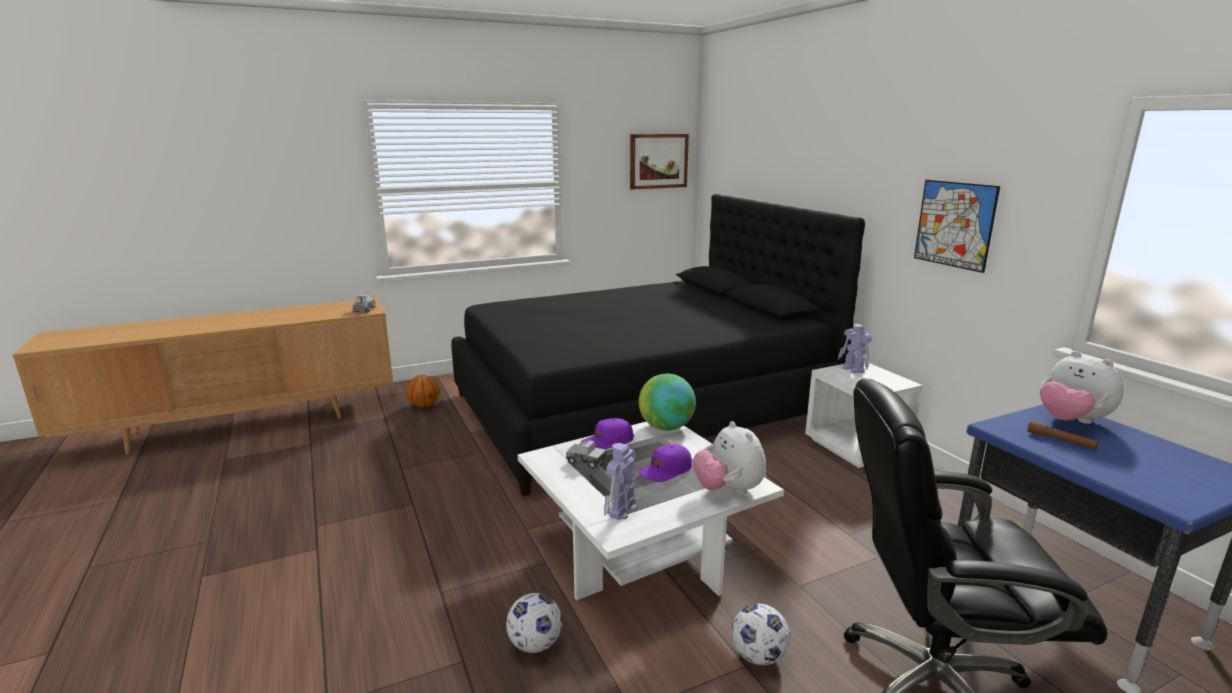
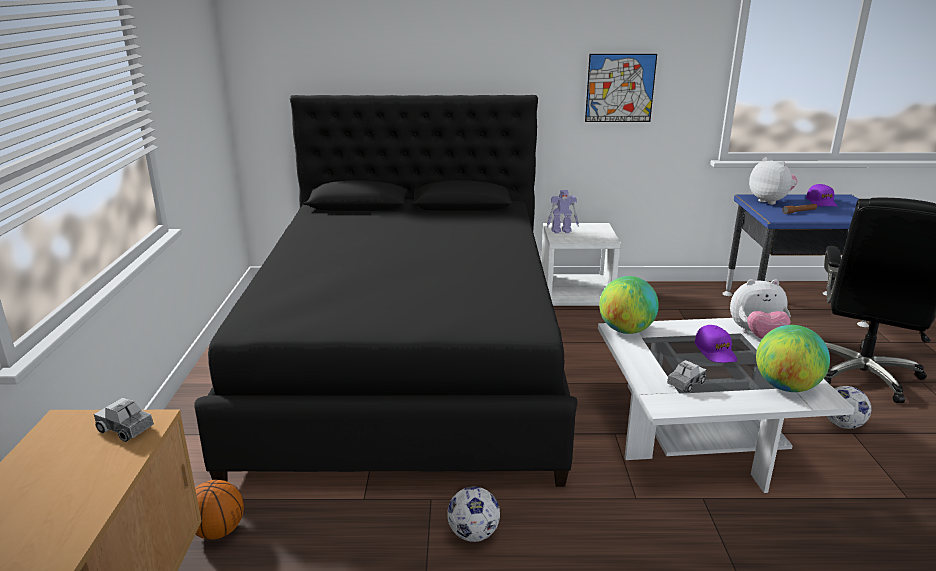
camera: 65 degrees left, 5 degrees up
football [506,593,562,653] -> football moved to [447,486,500,542]
purple cap [581,418,634,450] -> purple cap moved to [806,184,837,206]
toy robot [604,443,637,520] -> globe [756,325,830,392]
picture [630,134,689,190] -> none
plush toy [1040,351,1124,424] -> plush toy turned 120 degrees counterclockwise [749,157,797,205]

